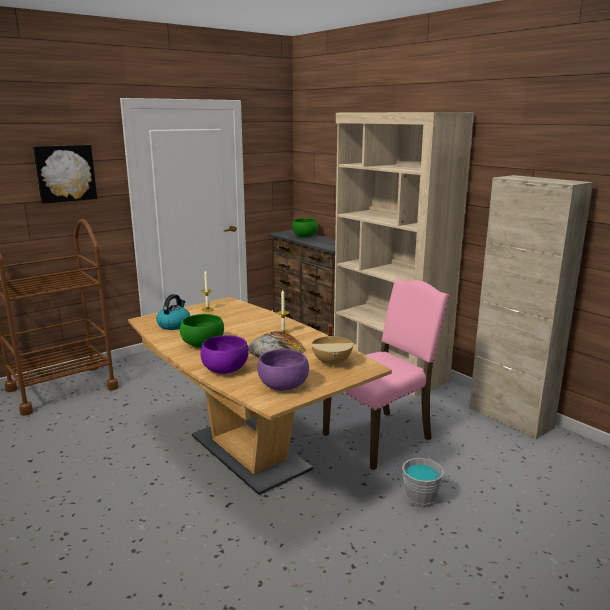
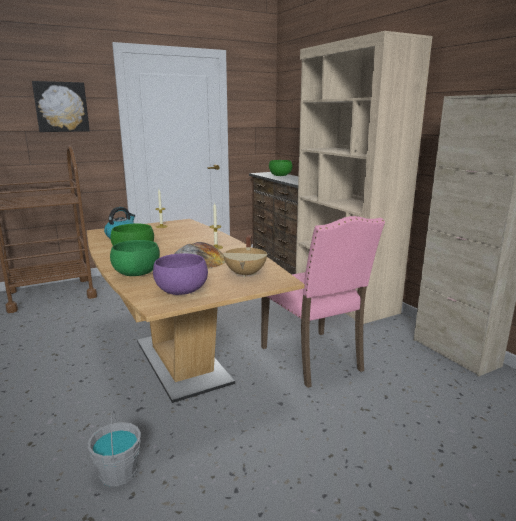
camera: 10 degrees right, 0 degrees up
purple bowl [201,335,249,374] -> green bowl [110,240,160,276]
pink chair [323,278,450,470] -> pink chair turned 90 degrees clockwise [261,216,385,388]
grey bucket [402,448,444,507] -> grey bucket moved to [88,411,141,487]

